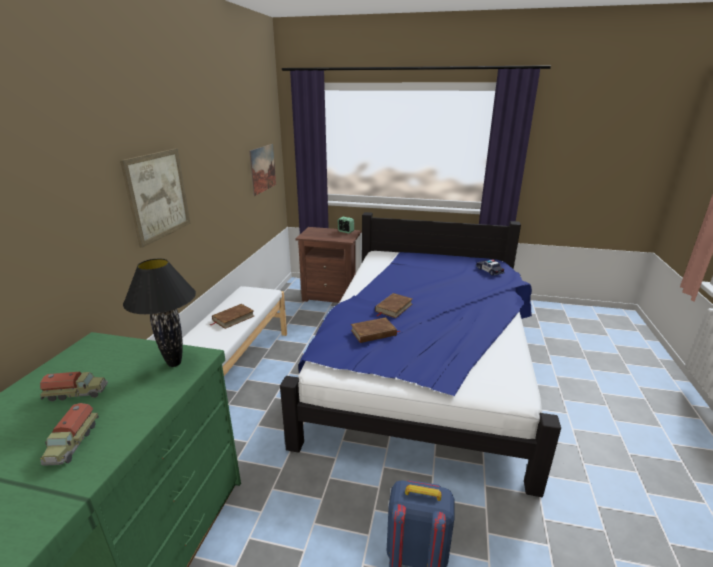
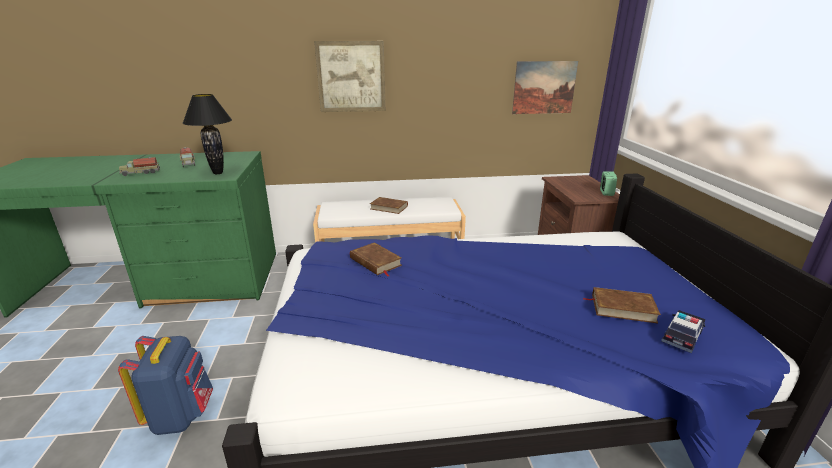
camera: 70 degrees right, 0 degrees up
brown book [375,293,412,318] -> brown book moved to [584,287,661,323]

